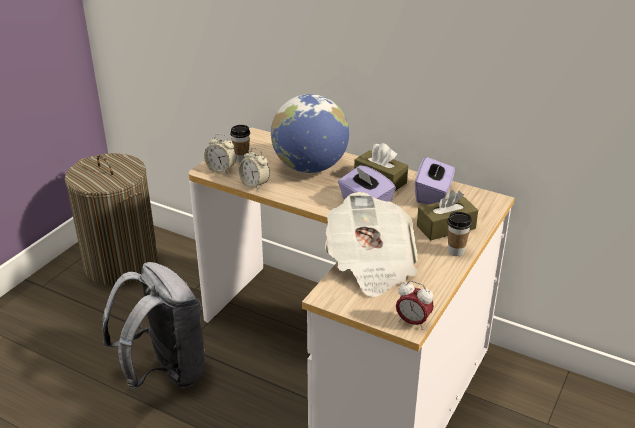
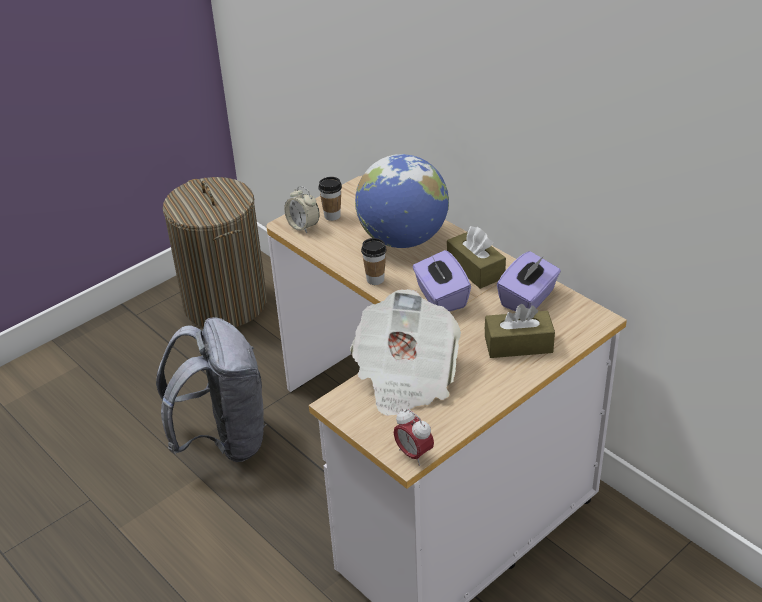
camera: 20 degrees right, 5 degrees up
alarm clock [238,148,270,190] -> none
cup [447,212,472,256] -> cup moved to [361,238,387,285]

